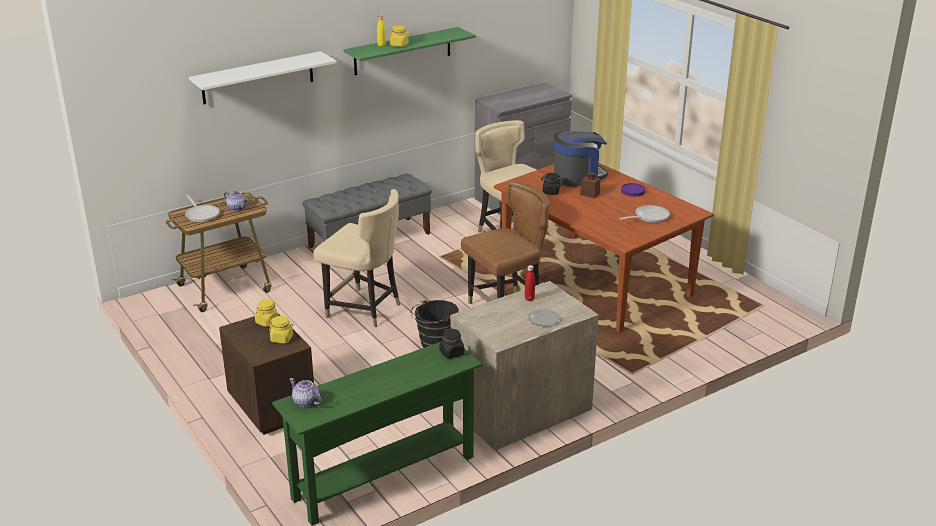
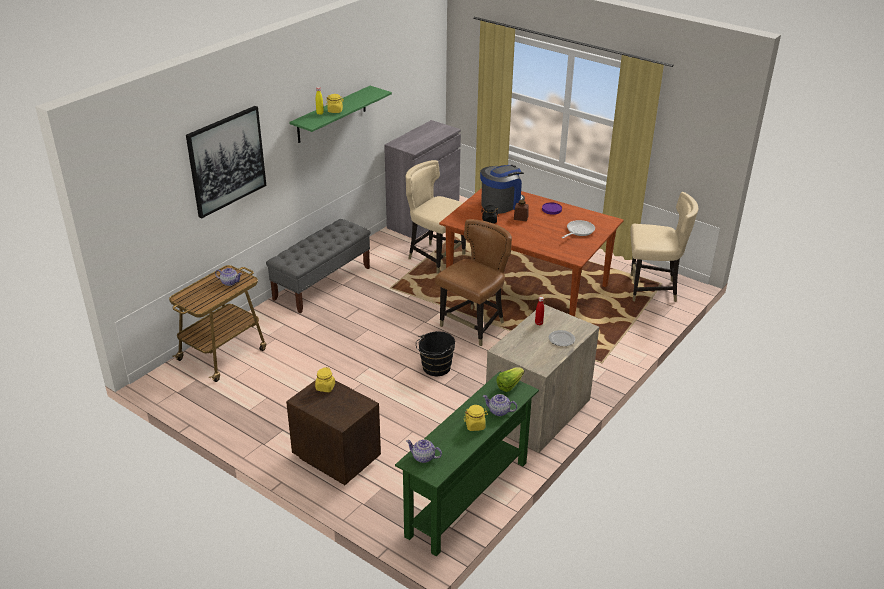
camera: 20 degrees left, 5 degrees up
frying pan [185,195,220,222] -> none
white shelf [189,51,337,104] -> picture [186,106,267,218]
yellow jar [269,316,294,343] -> yellow jar moved to [464,405,488,431]
beige chair [313,189,400,327] -> beige chair moved to [630,192,698,302]
black jar [440,328,464,359] -> lettuce [496,367,524,392]
none -> teapot [483,394,517,416]

